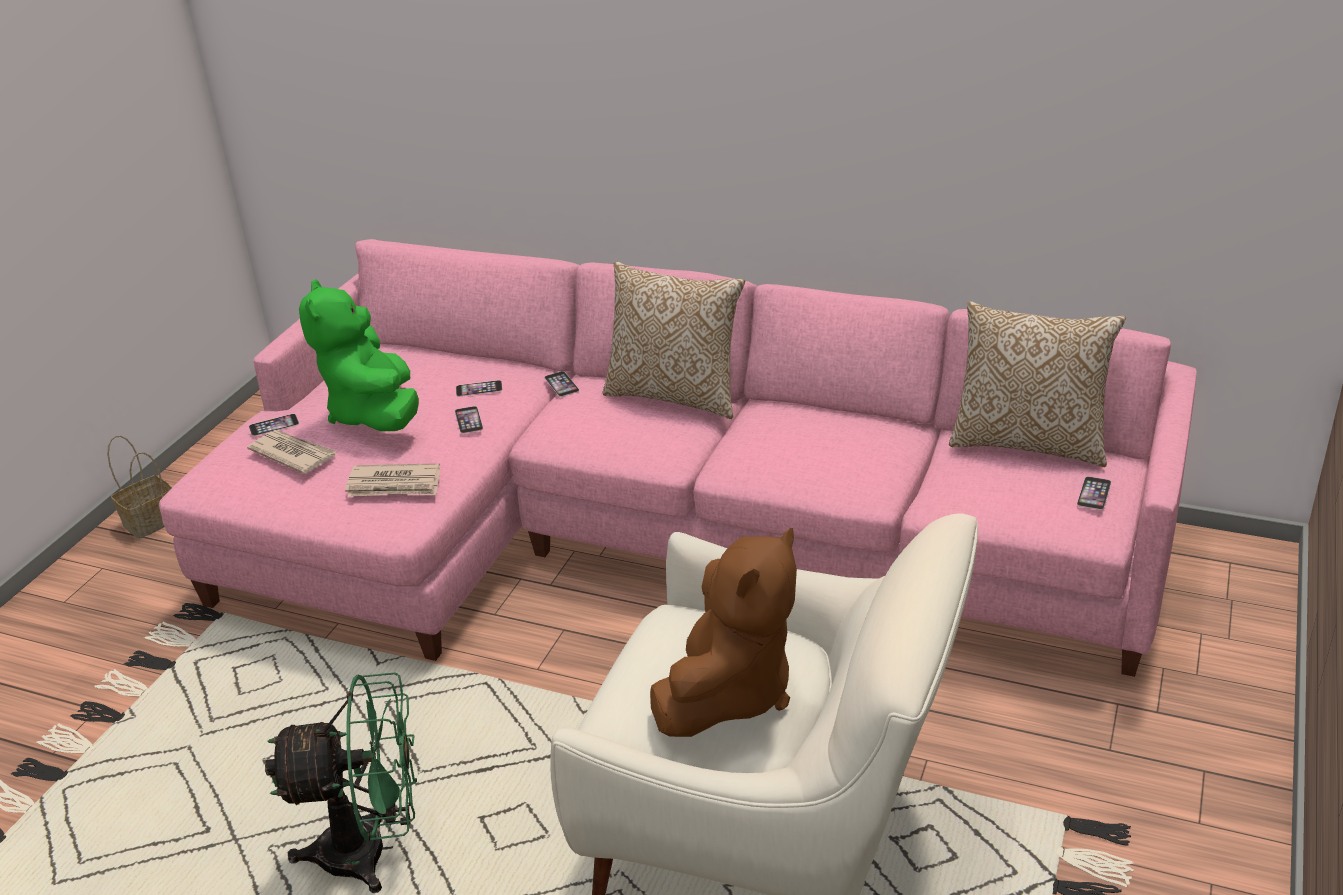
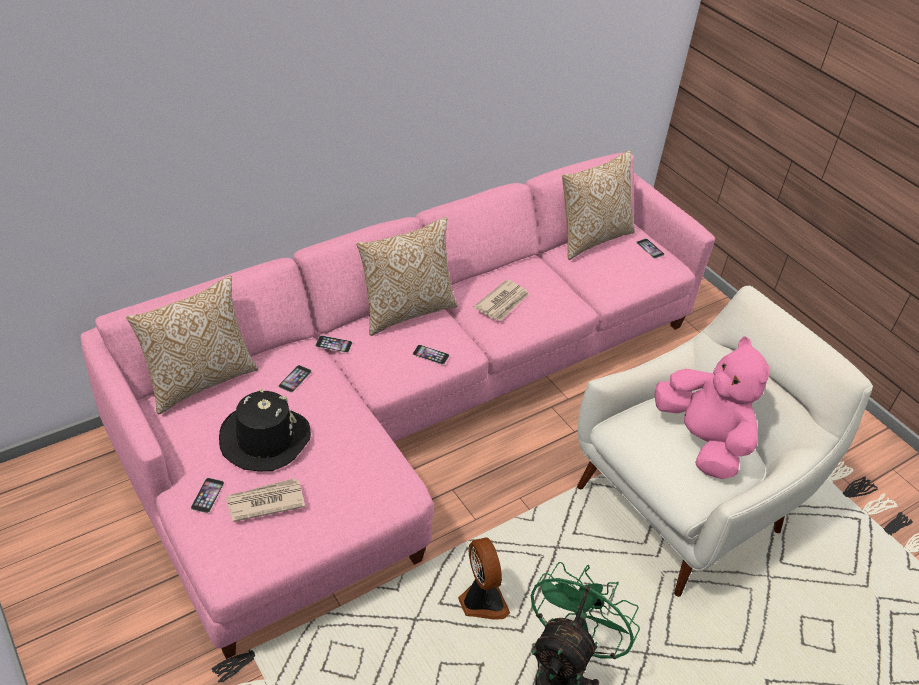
camera: 60 degrees left, 10 degrees up
basket [107,435,172,539] -> none
green plush toy [299,279,419,431] -> black hat [219,388,311,471]
newspaper [345,463,440,497] -> newspaper moved to [474,280,530,321]
phone [455,406,483,434] -> phone moved to [413,345,449,365]
brown plush toy [650,528,797,737] -> pink plush toy [654,336,770,479]
none -> pillow [126,275,258,414]
none -> fan [458,537,510,620]

